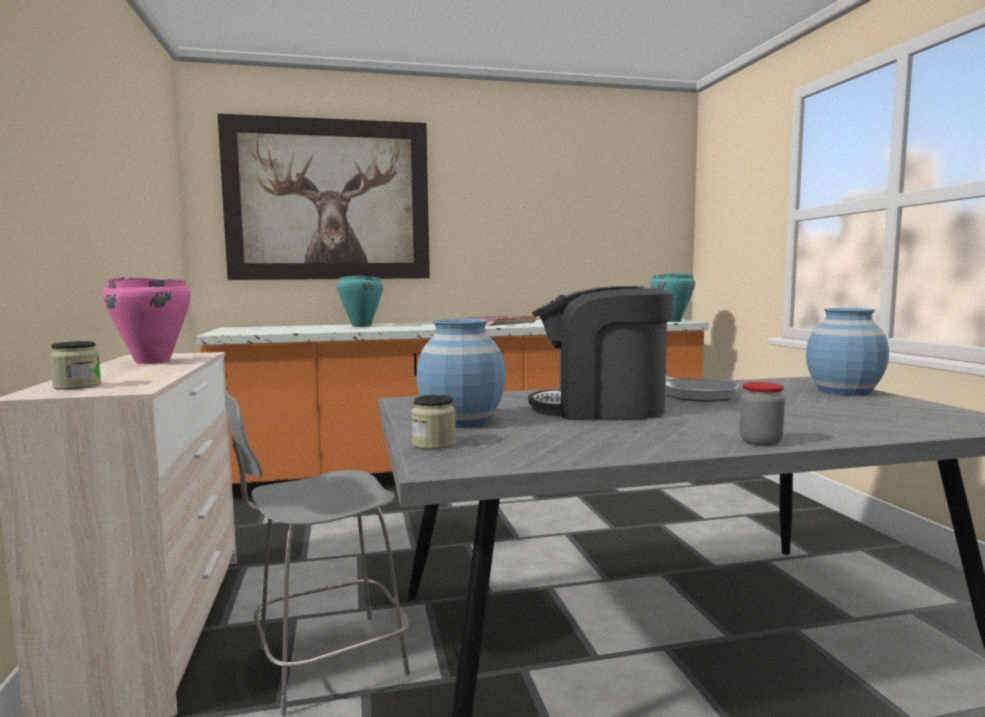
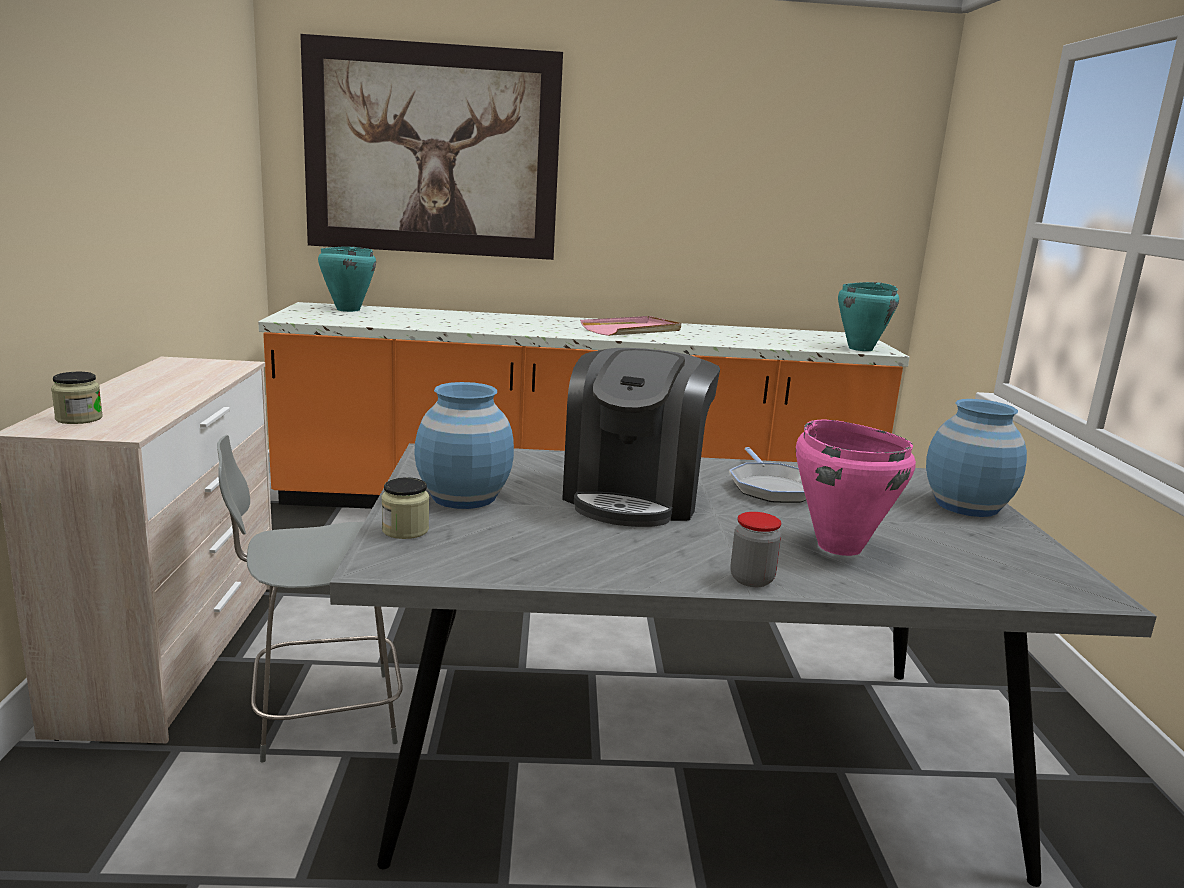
camera: 10 degrees right, 10 degrees up
pink cooking pot [102,277,191,364] -> pink cooking pot moved to [796,420,916,556]
turquoise cooking pot [337,276,383,327] -> turquoise cooking pot moved to [318,247,376,312]
coffee machine [528,286,673,420] -> coffee machine turned 90 degrees counterclockwise [562,348,720,527]

